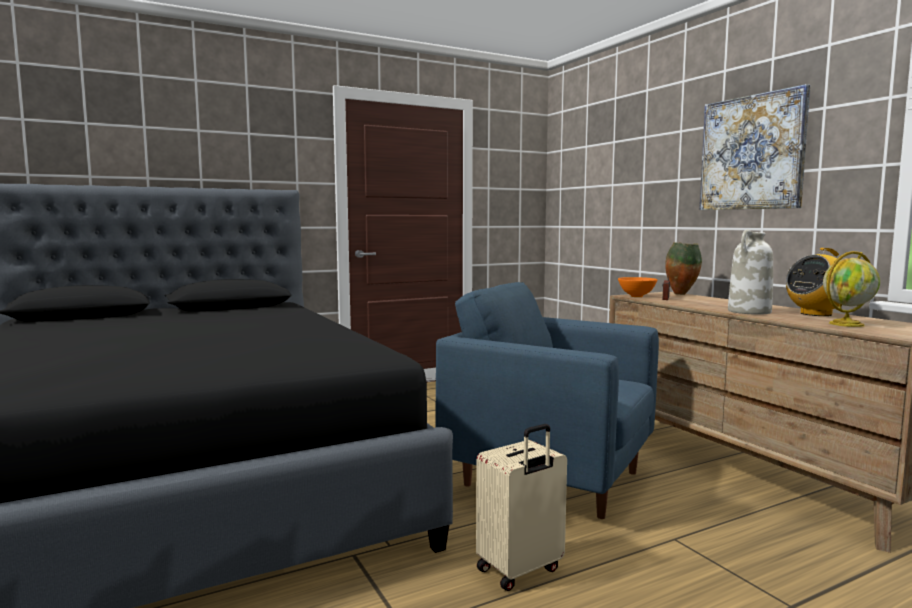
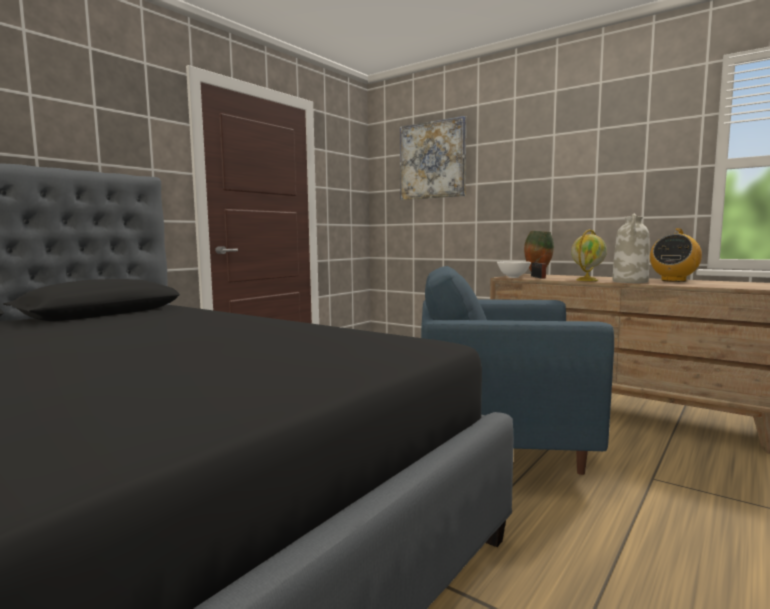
camera: 25 degrees left, 0 degrees up
beige suitcase [476,424,567,591] -> none
orange bowl [618,277,657,297] -> white bowl [497,261,531,278]
picture [699,84,810,210] -> picture moved to [400,116,466,200]
globe [823,251,880,327] -> globe moved to [571,229,607,281]

